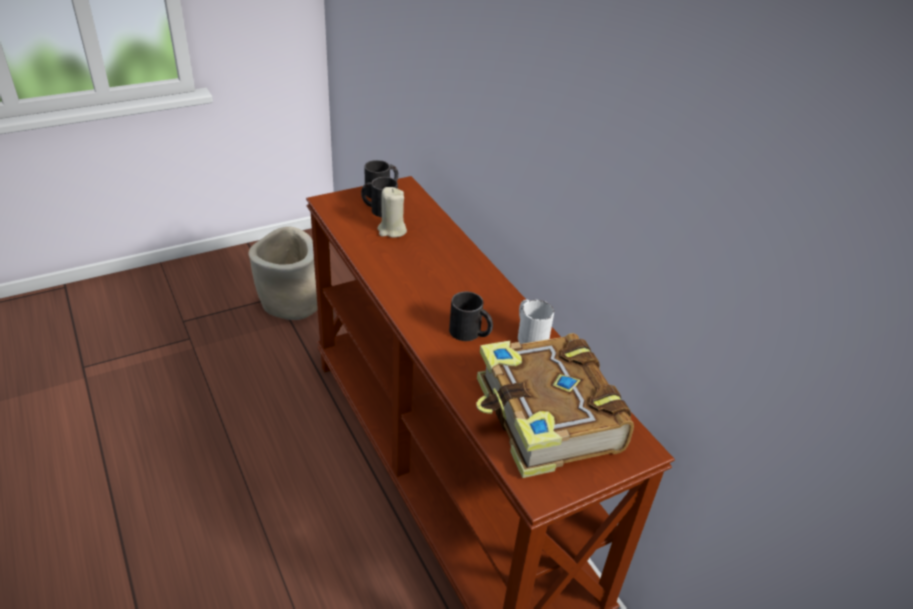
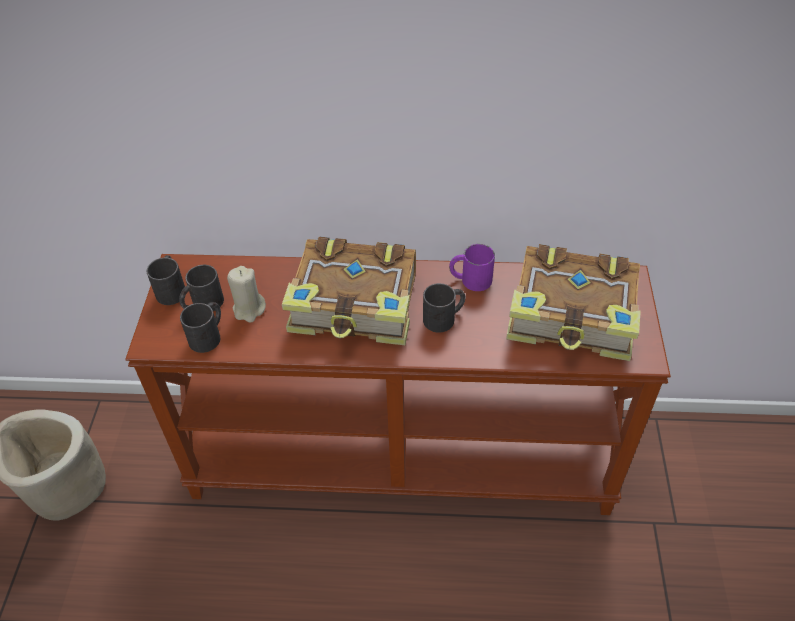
camera: 55 degrees left, 10 degrees up
white mug [518,299,554,344] -> purple mug [449,244,495,291]
none -> black mug [180,302,221,353]
none -> book [282,237,416,345]

